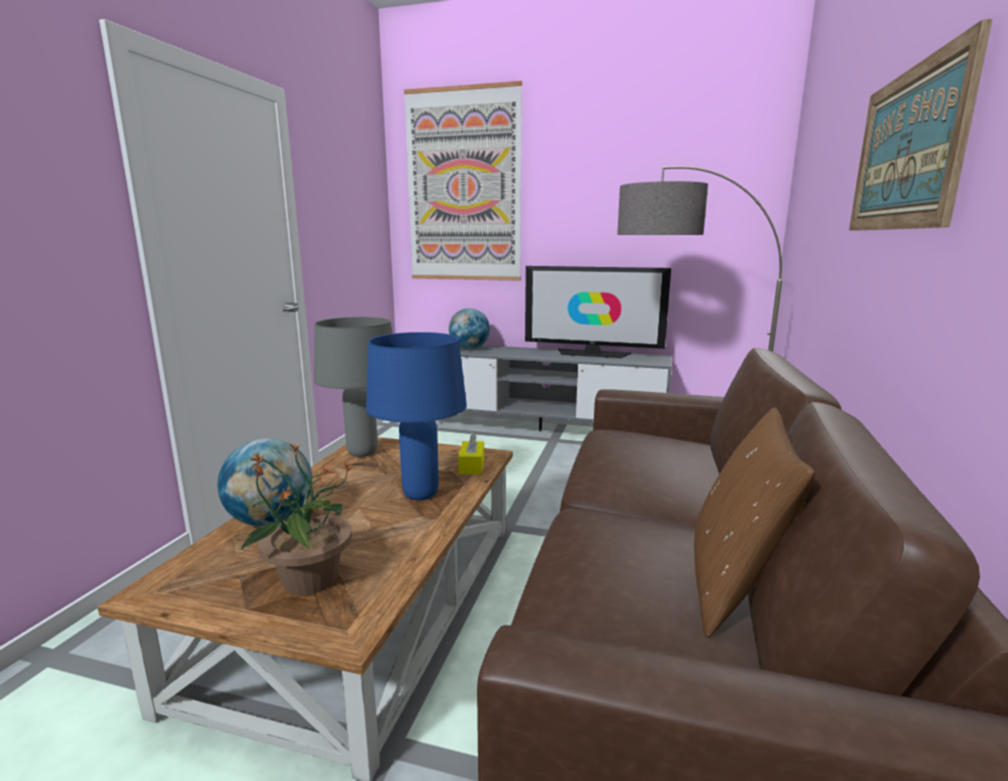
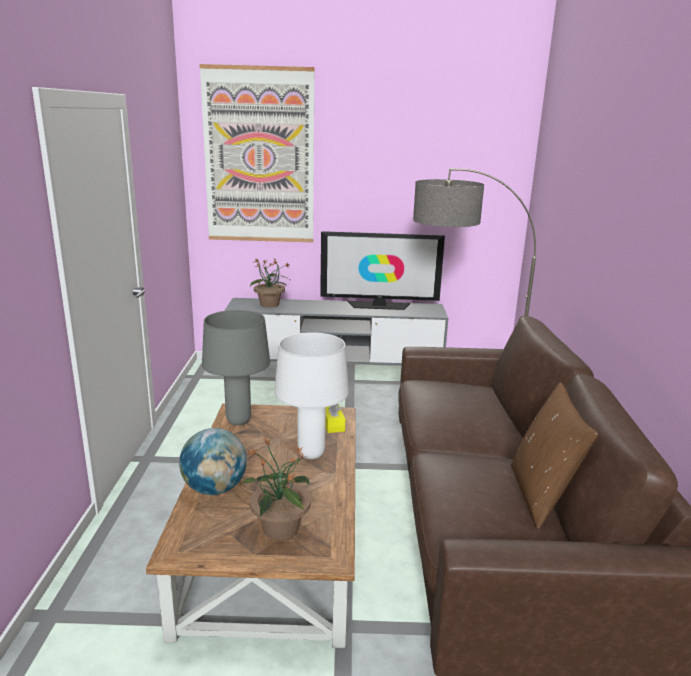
camera: 15 degrees left, 5 degrees up
blue table lamp [366,332,467,500] -> white table lamp [274,332,349,459]
globe [449,308,490,350] -> potted plant [250,258,290,308]
picture [849,19,992,231] -> none

